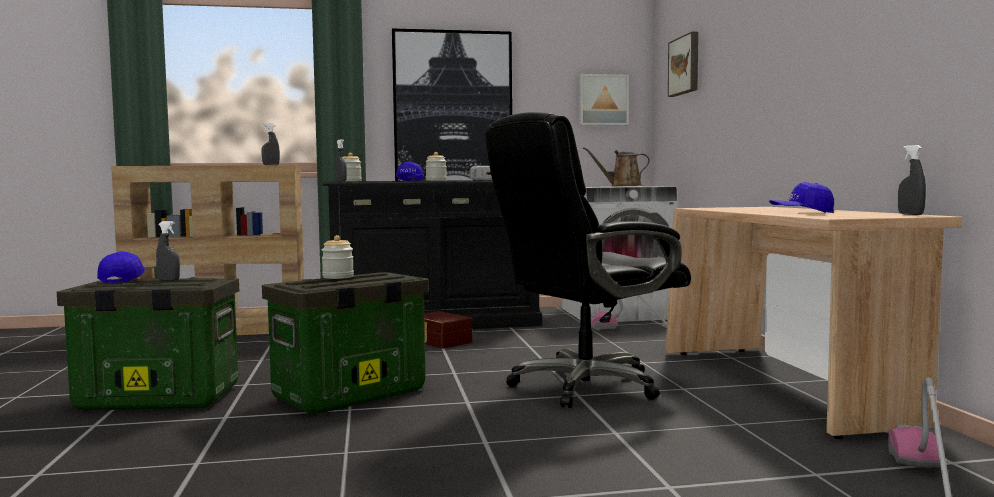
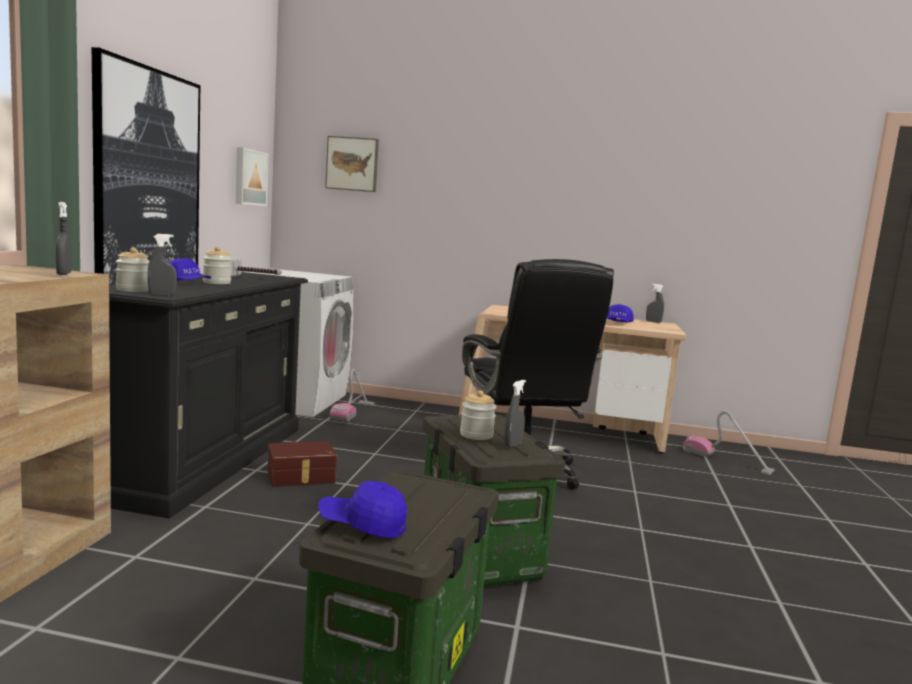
camera: 70 degrees left, 5 degrees up
grey spray bottle [156,221,180,281] -> grey spray bottle moved to [504,380,526,448]
brown watering can [583,147,650,187] -> none

